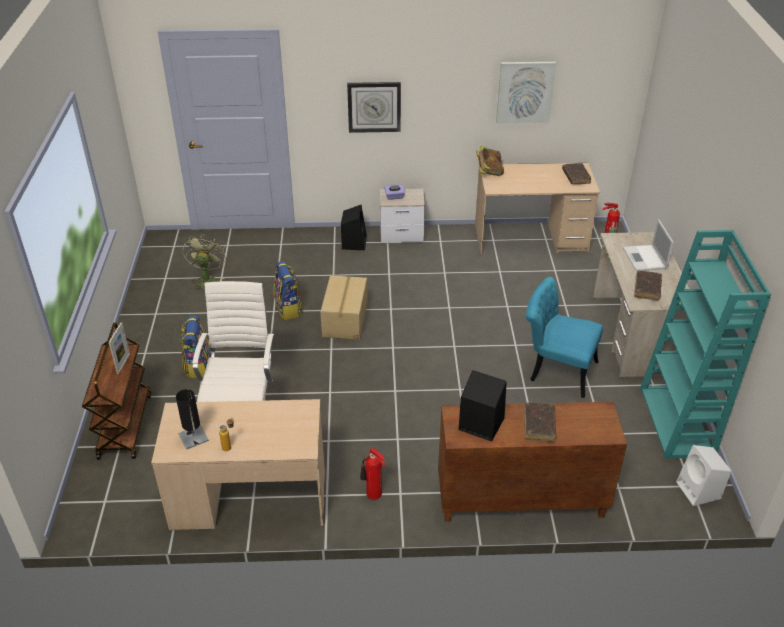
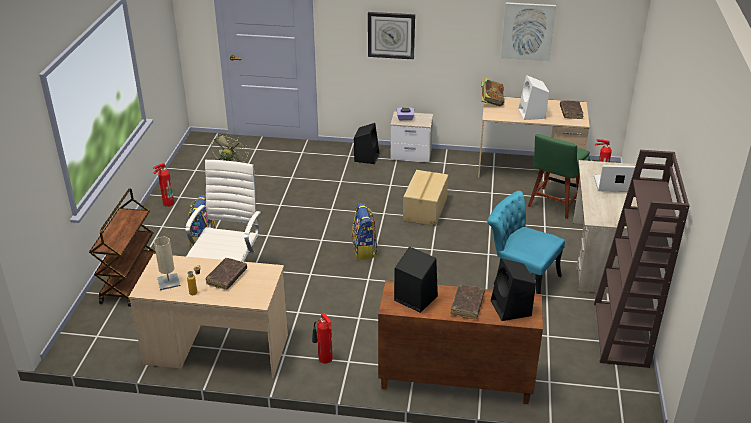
camera: 10 degrees right, 5 degrees down
picture frame [109,322,130,374] -> none
black table lamp [176,389,209,450] -> beige table lamp [154,237,181,290]
backpack [273,261,303,320] -> backpack moved to [352,203,378,260]
cardboard box [320,275,368,340] -> cardboard box moved to [403,170,448,226]
laptop [623,219,674,271] -> laptop turned 90 degrees clockwise [594,165,635,192]
brown book [634,271,662,300] -> brown book moved to [205,258,247,290]
turquoise bookcase [640,230,771,459] -> brown bookcase [594,150,690,368]
white speaker [676,445,731,506] -> white speaker moved to [518,75,549,120]
none -> fire extinguisher [153,163,174,207]
none -> black speaker [491,258,536,321]
none -> green chair [528,134,590,219]

